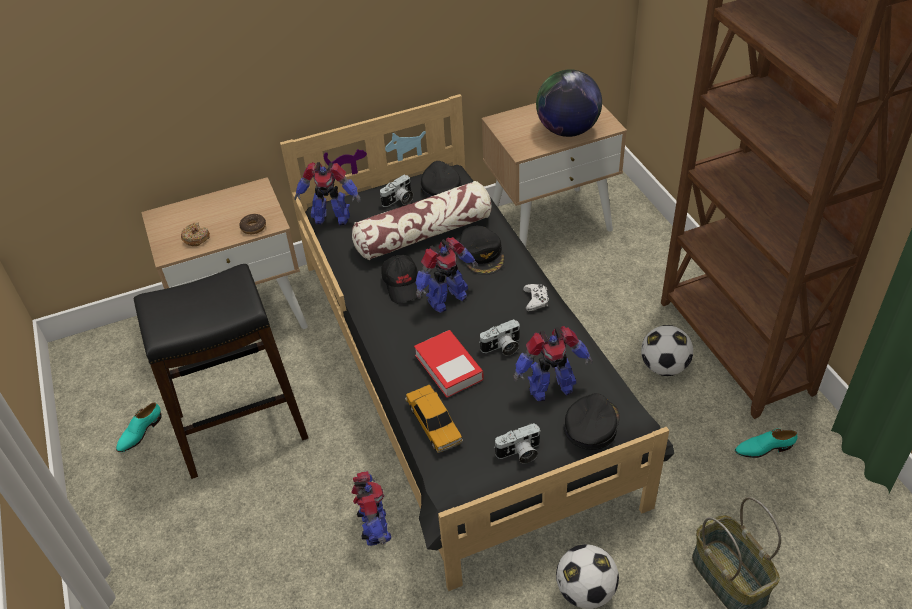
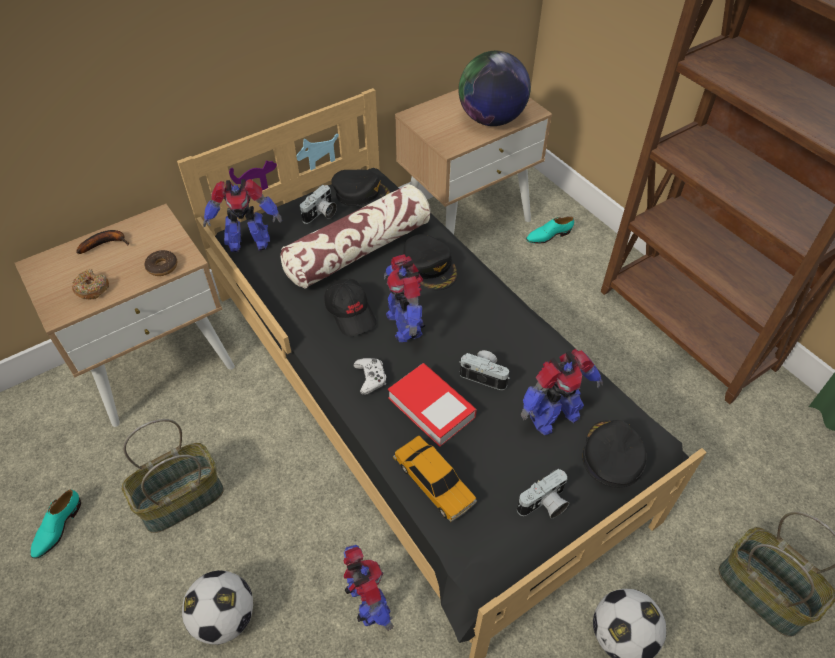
camera: 15 degrees left, 5 degrees up
black stool [134,264,308,479] -> basket [122,419,224,533]
toy robot [415,237,478,313] -> toy robot turned 120 degrees clockwise [384,254,426,342]
black cap [421,161,461,198] -> black cap turned 135 degrees clockwise [331,170,391,207]
camera [479,319,520,356] -> camera turned 120 degrees counterclockwise [459,350,510,390]
white game controller [523,284,549,311] -> white game controller moved to [353,358,386,395]
football [641,325,693,376] -> football moved to [182,570,253,645]
turquoise shoe [735,429,798,458] -> turquoise shoe moved to [526,217,574,243]
none -> banana [76,230,130,254]

